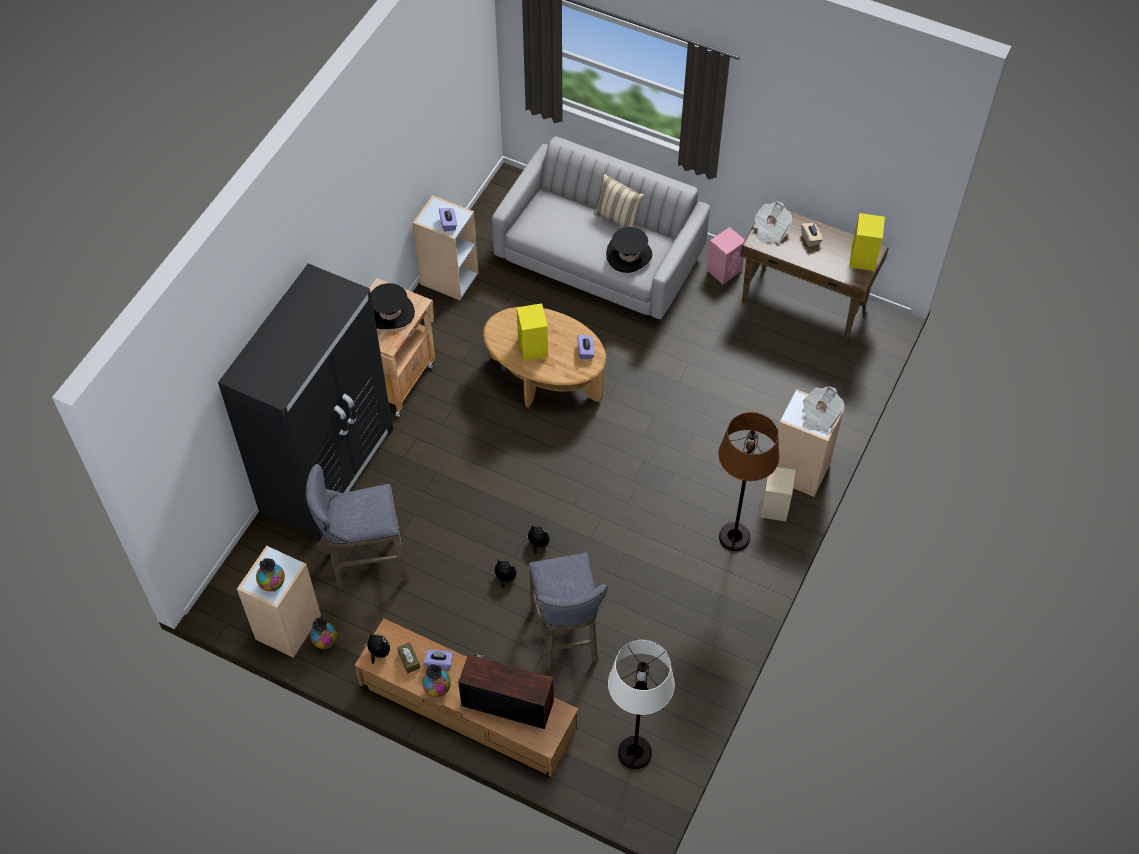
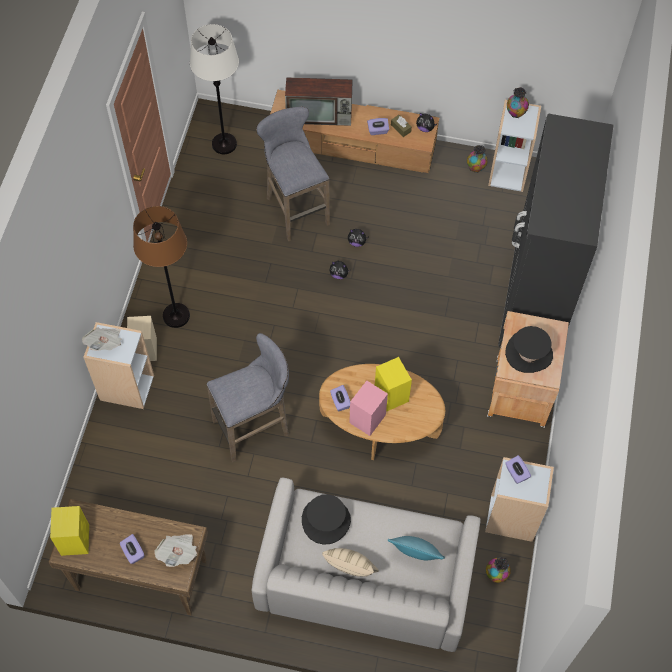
camera: 165 degrees right, 5 degrees up
grey stool [305,464,409,590] -> grey stool moved to [207,333,289,462]
vase [422,664,451,697] -> vase moved to [486,557,511,583]
pink speaker [707,227,745,284] -> pink speaker moved to [349,381,388,436]
beige tissue box [801,223,823,247] -> purple tissue box [120,534,145,564]
none -> turquoise pillow [388,536,445,560]

